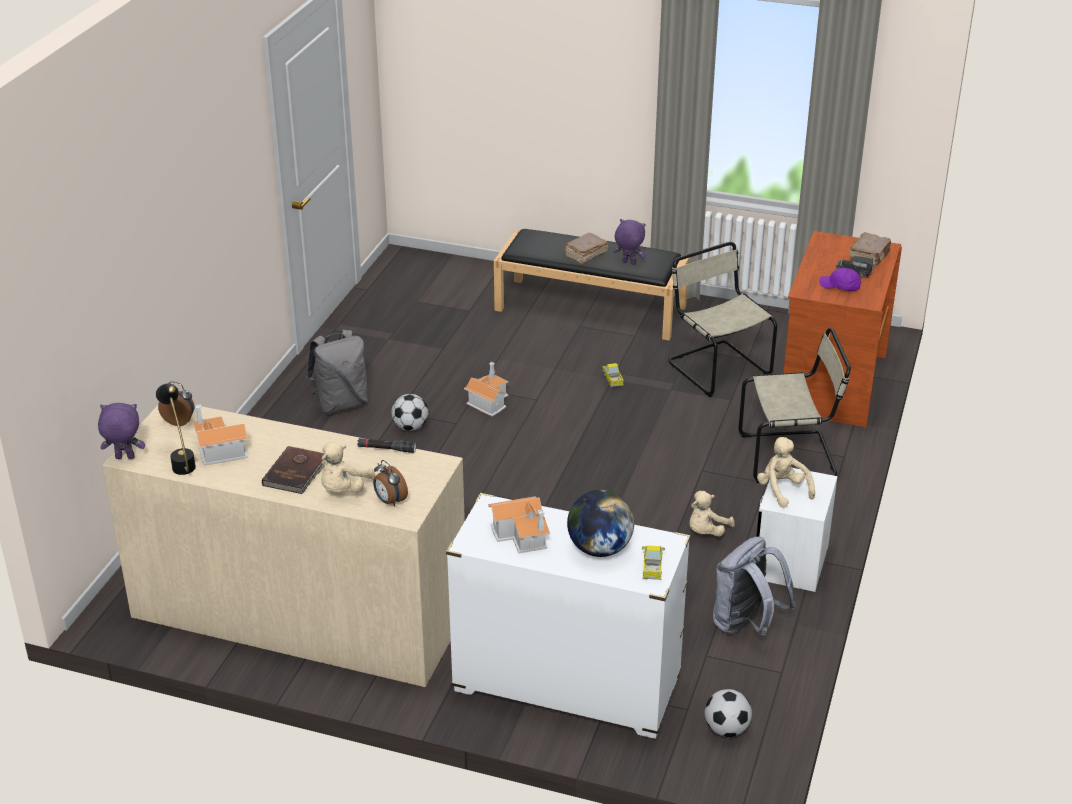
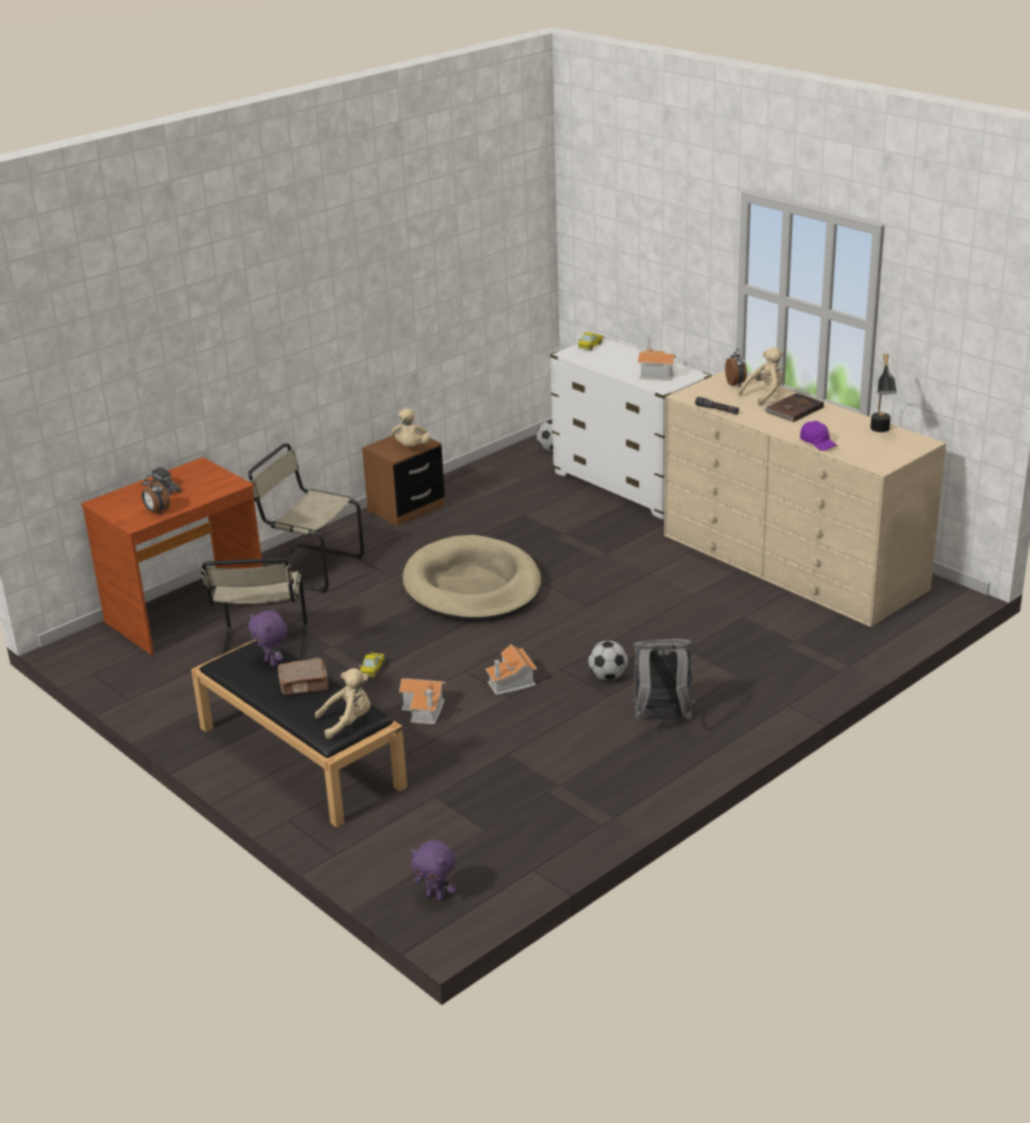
camera: 150 degrees left, 5 degrees down
purple plush toy [98,403,145,459] -> purple plush toy moved to [411,840,456,901]
alarm clock [158,381,195,426] -> alarm clock moved to [142,475,170,514]
toy house [193,404,248,465] -> toy house moved to [399,678,446,725]
globe [567,490,634,557] -> none
beige plush toy [689,491,735,537] -> beige plush toy moved to [315,668,370,739]
grey backpack [713,537,796,636] -> none
white nightstand [757,468,837,592] -> brown nightstand [362,432,445,526]
purple cap [819,268,861,291] -> purple cap moved to [800,421,837,451]
brown book [849,232,891,266] -> none
none -> beige dog bed [403,535,541,622]

